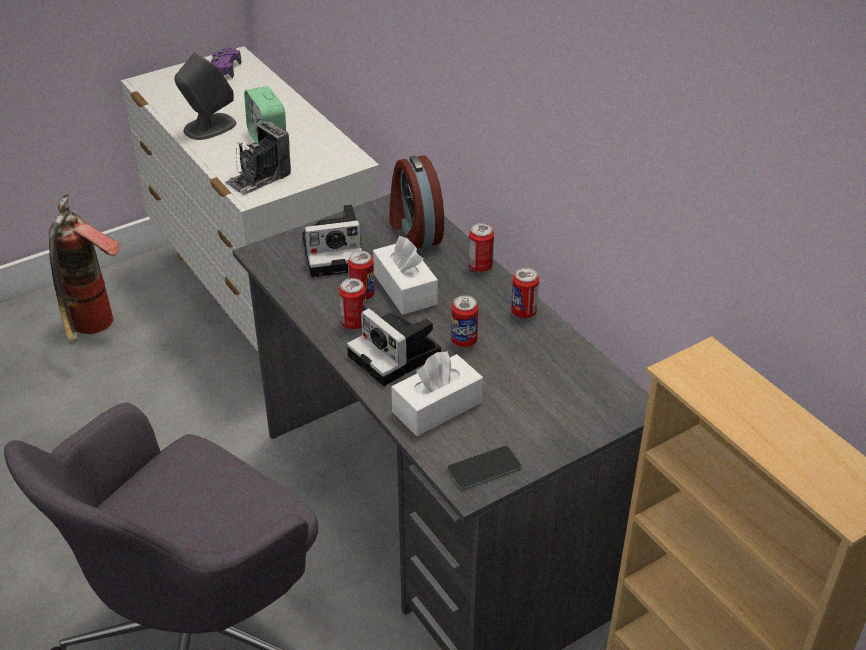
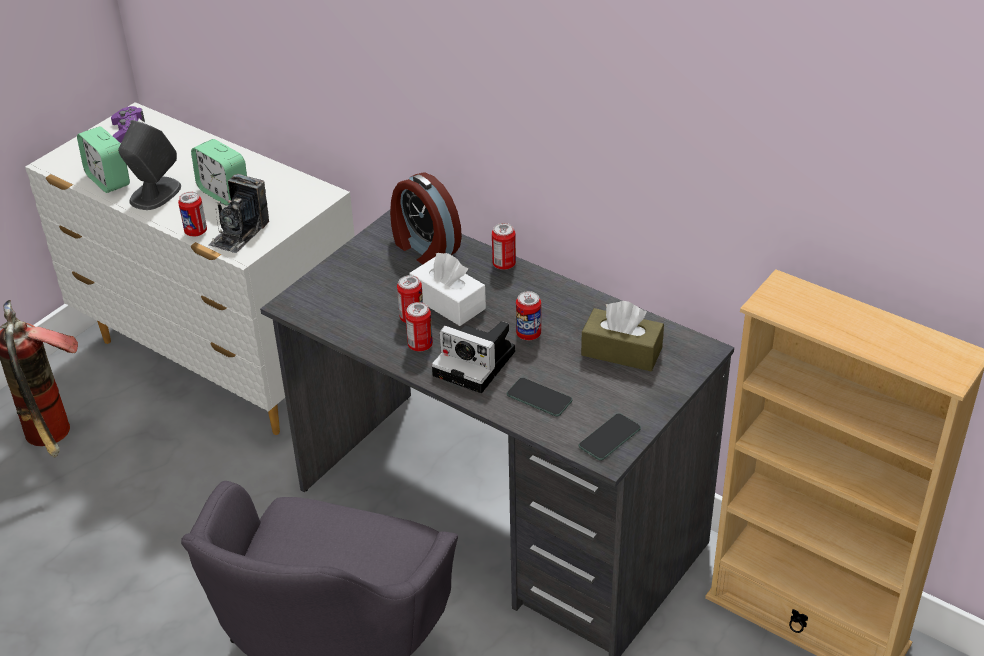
camera: 20 degrees left, 0 degrees up
camera [302,204,362,277] -> none
white tissue box [391,351,483,436] -> phone [507,378,572,417]
can [511,268,539,318] -> can moved to [178,192,207,237]
none -> alarm clock [77,126,130,193]
none -> brown tissue box [581,301,664,371]

